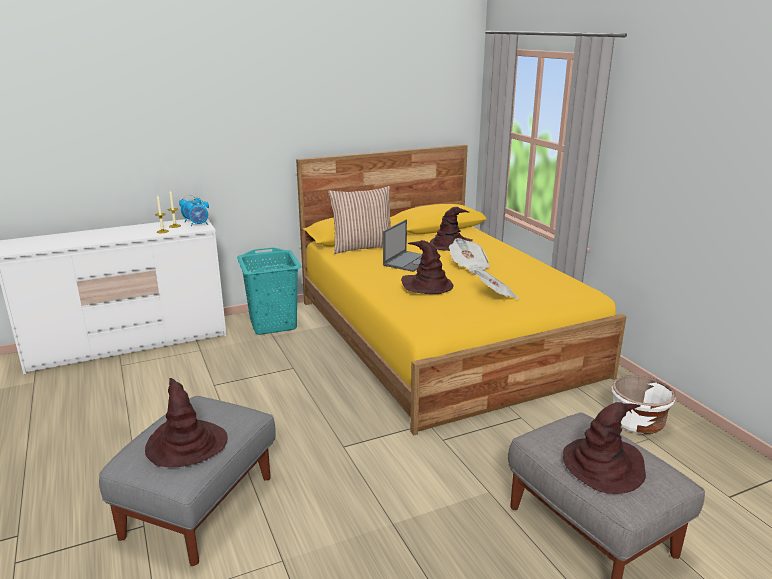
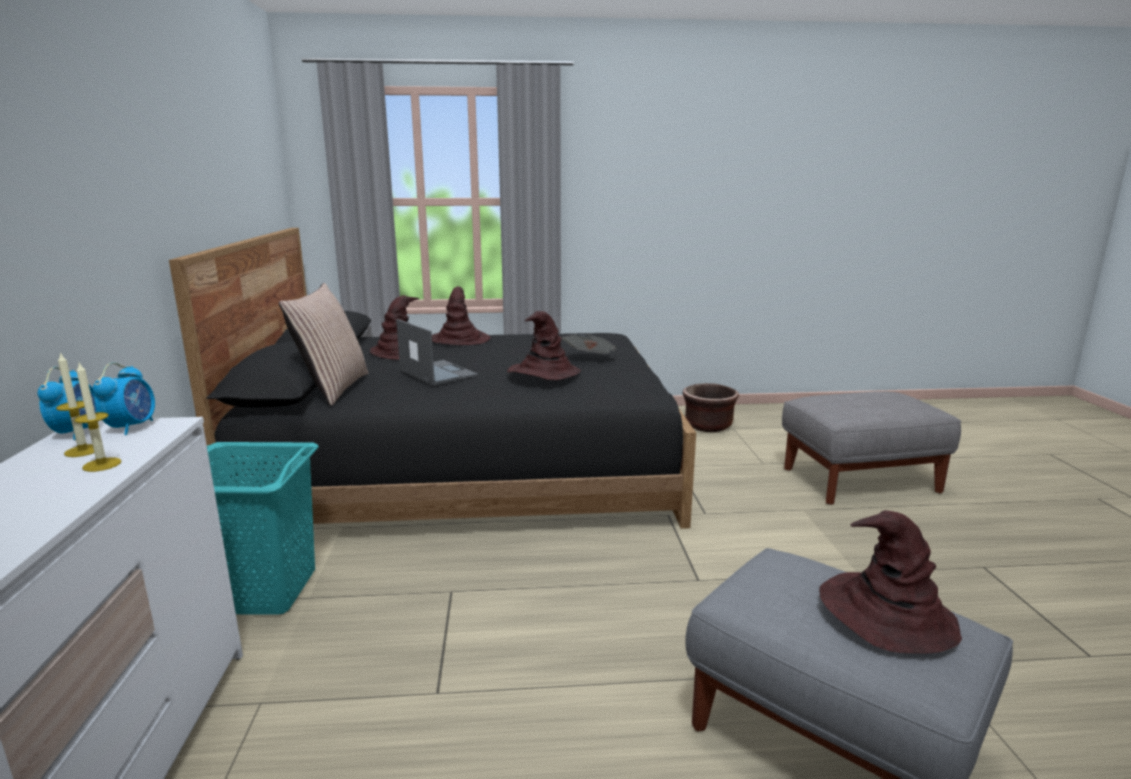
camera: 70 degrees left, 5 degrees down
yellow bed [296,145,627,435] -> black bed [169,228,696,529]
newspaper [449,238,490,275] -> none
brown hat [563,402,646,494] -> brown hat moved to [432,286,491,345]
white planter [611,375,675,434] -> brown planter [683,383,739,432]

